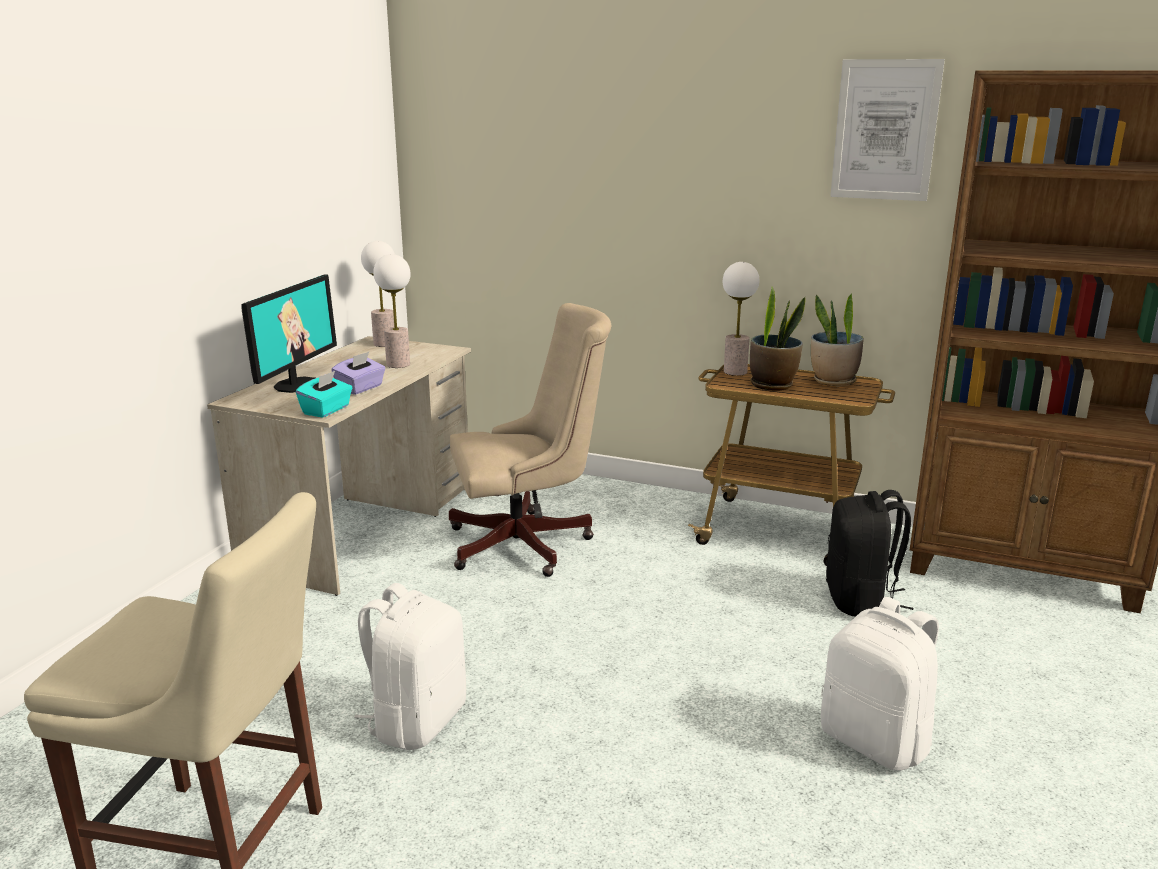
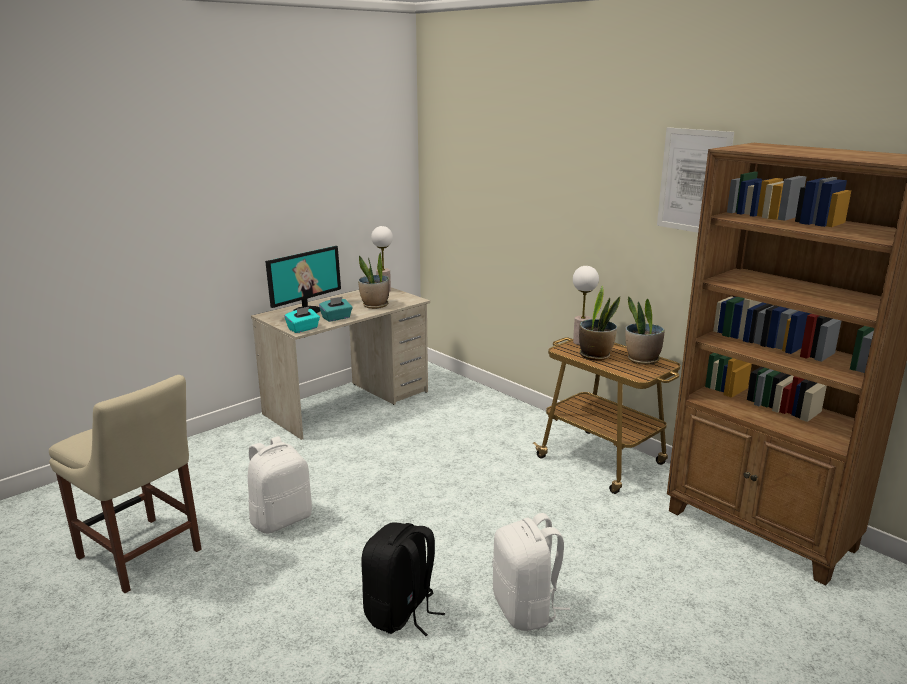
camera: 25 degrees right, 0 degrees up
purple tissue box [331,352,386,395] -> turquoise tissue box [319,297,353,322]
table lamp [373,254,410,368] -> potted plant [358,252,389,309]
beige office chair [449,303,611,577] -> none
black backpack [826,490,913,616] -> black backpack moved to [362,522,445,636]

